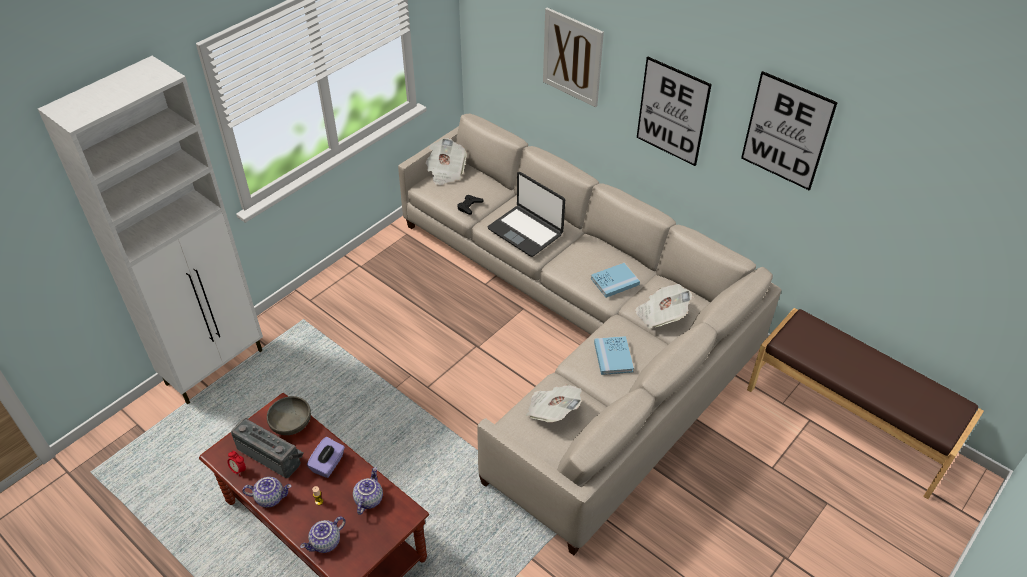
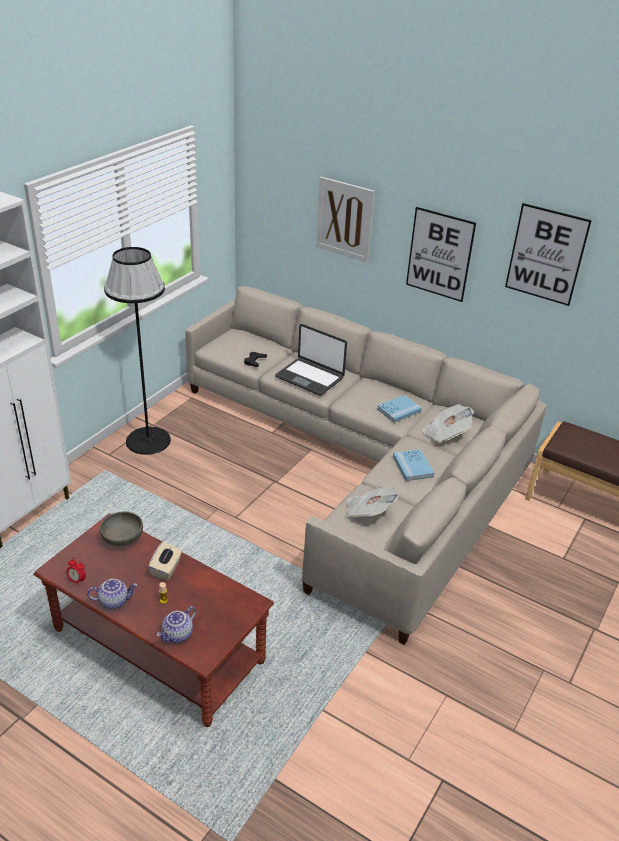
camera: 10 degrees left, 10 degrees down
radio [231,418,304,478] -> none
purple tissue box [307,437,345,478] -> beige tissue box [148,542,182,580]
teapot [353,467,383,515] -> none
newspaper [425,138,467,185] -> none
none -> black floor lamp [104,247,171,455]

